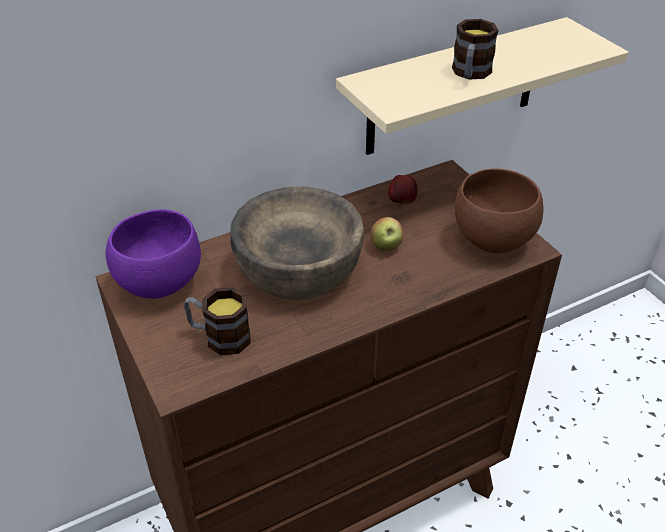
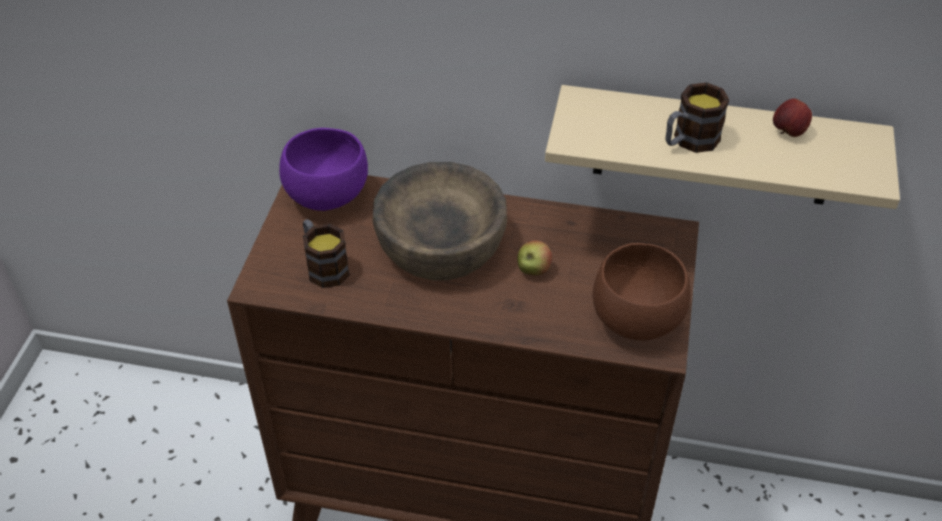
camera: 40 degrees right, 5 degrees up
apple [388,175,418,205] -> apple moved to [773,98,812,137]

